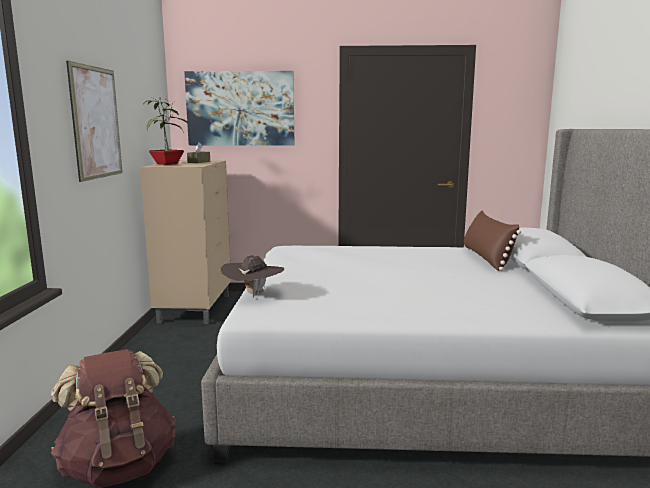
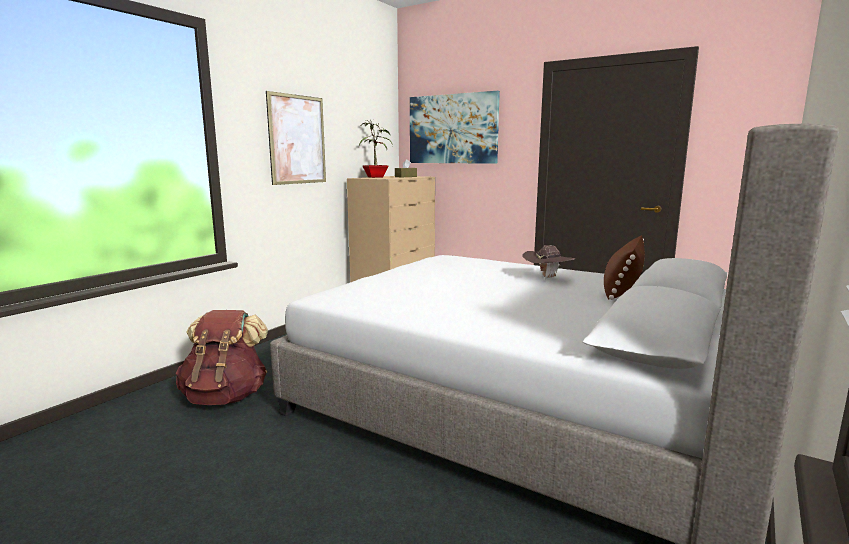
camera: 30 degrees right, 0 degrees up
brown hat [221,255,285,298] -> brown hat moved to [522,245,575,280]

